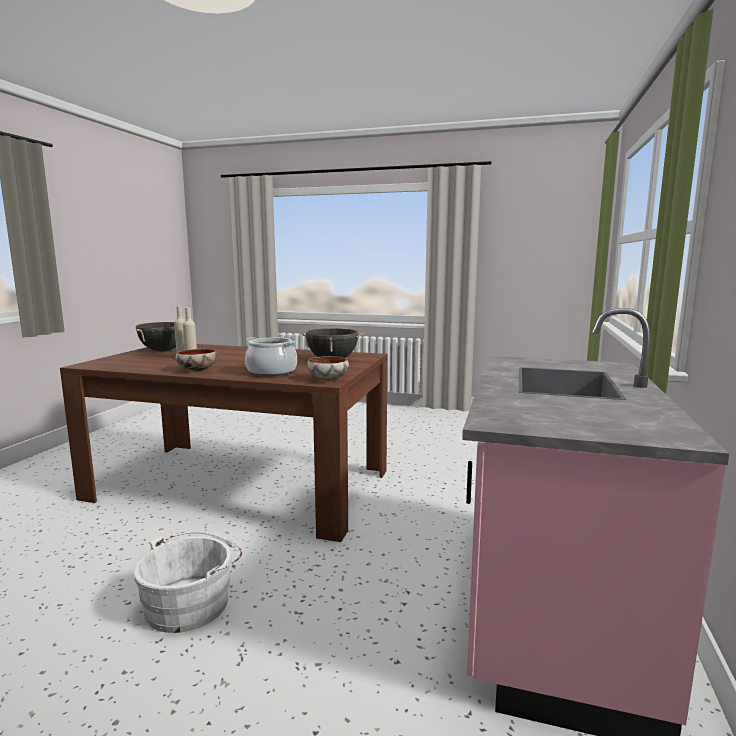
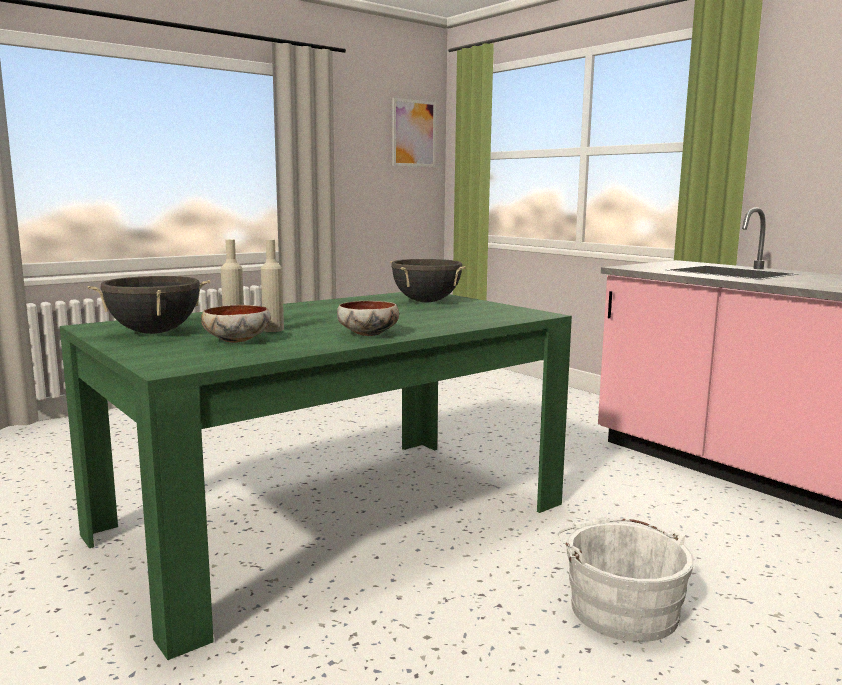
camera: 55 degrees left, 0 degrees up
brown dining table [60,344,387,542] -> green dining table [60,292,572,660]
cooking pot [245,337,297,377] -> none
bowl [307,356,349,381] -> bowl moved to [201,305,271,343]
none -> picture [393,98,436,167]

